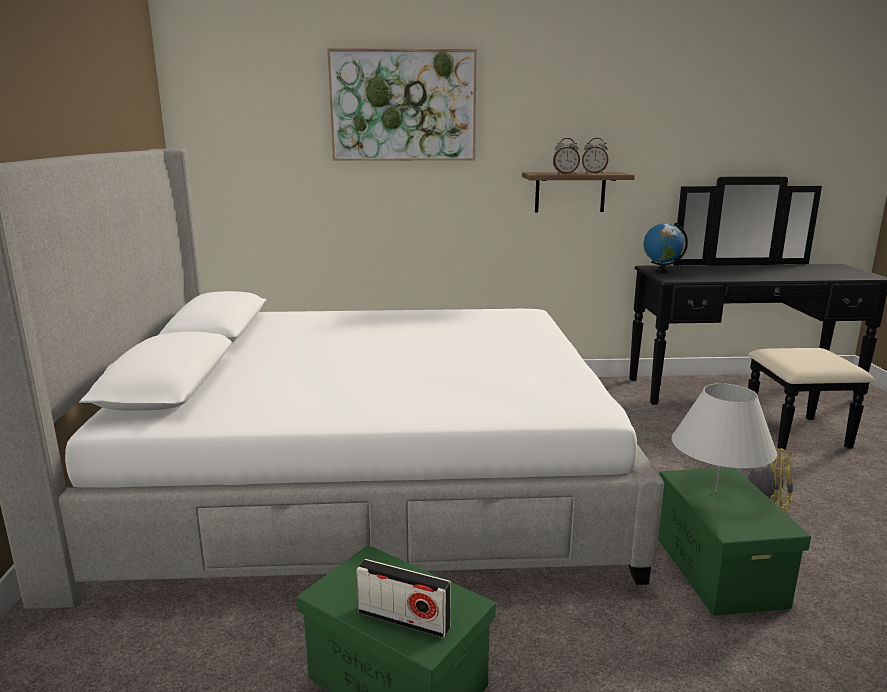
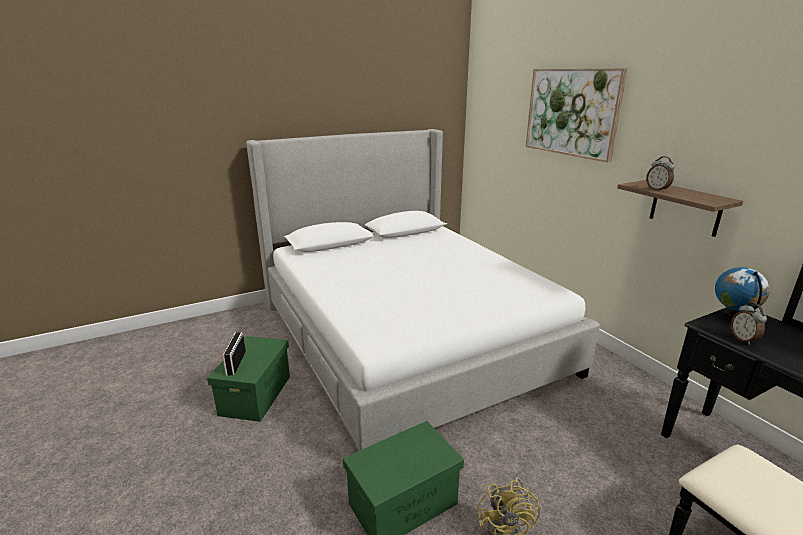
camera: 65 degrees right, 5 degrees up
alarm clock [582,138,609,174] -> alarm clock moved to [731,303,767,345]
white table lamp [671,383,777,492] -> none

